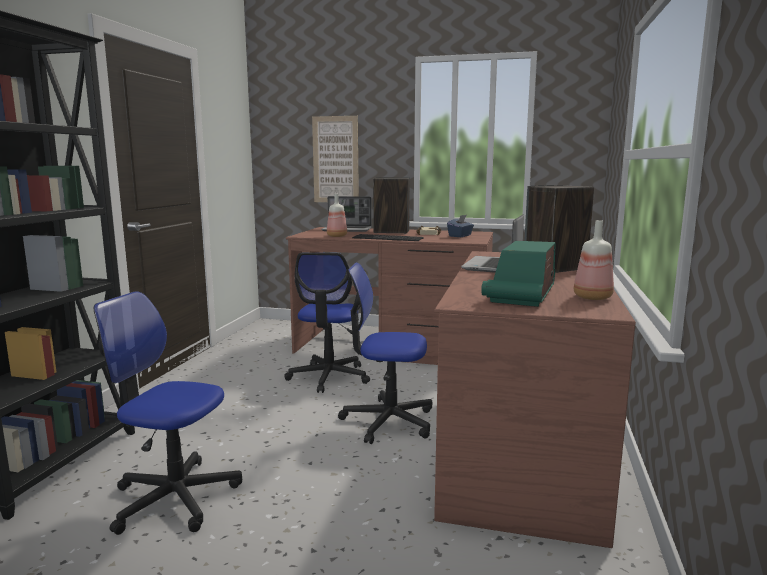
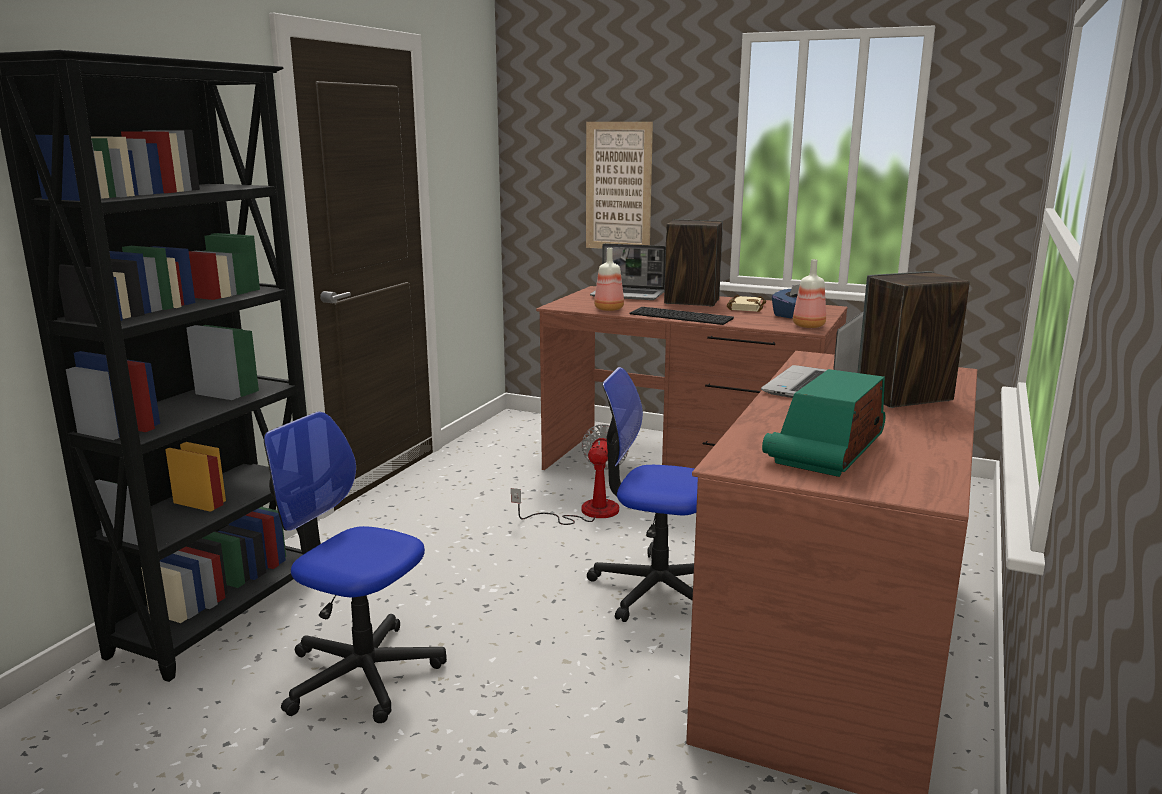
camera: 10 degrees right, 5 degrees up
office chair [284,252,370,393] -> fan [511,424,628,525]
bottle [574,220,614,300] -> bottle moved to [793,259,826,328]

